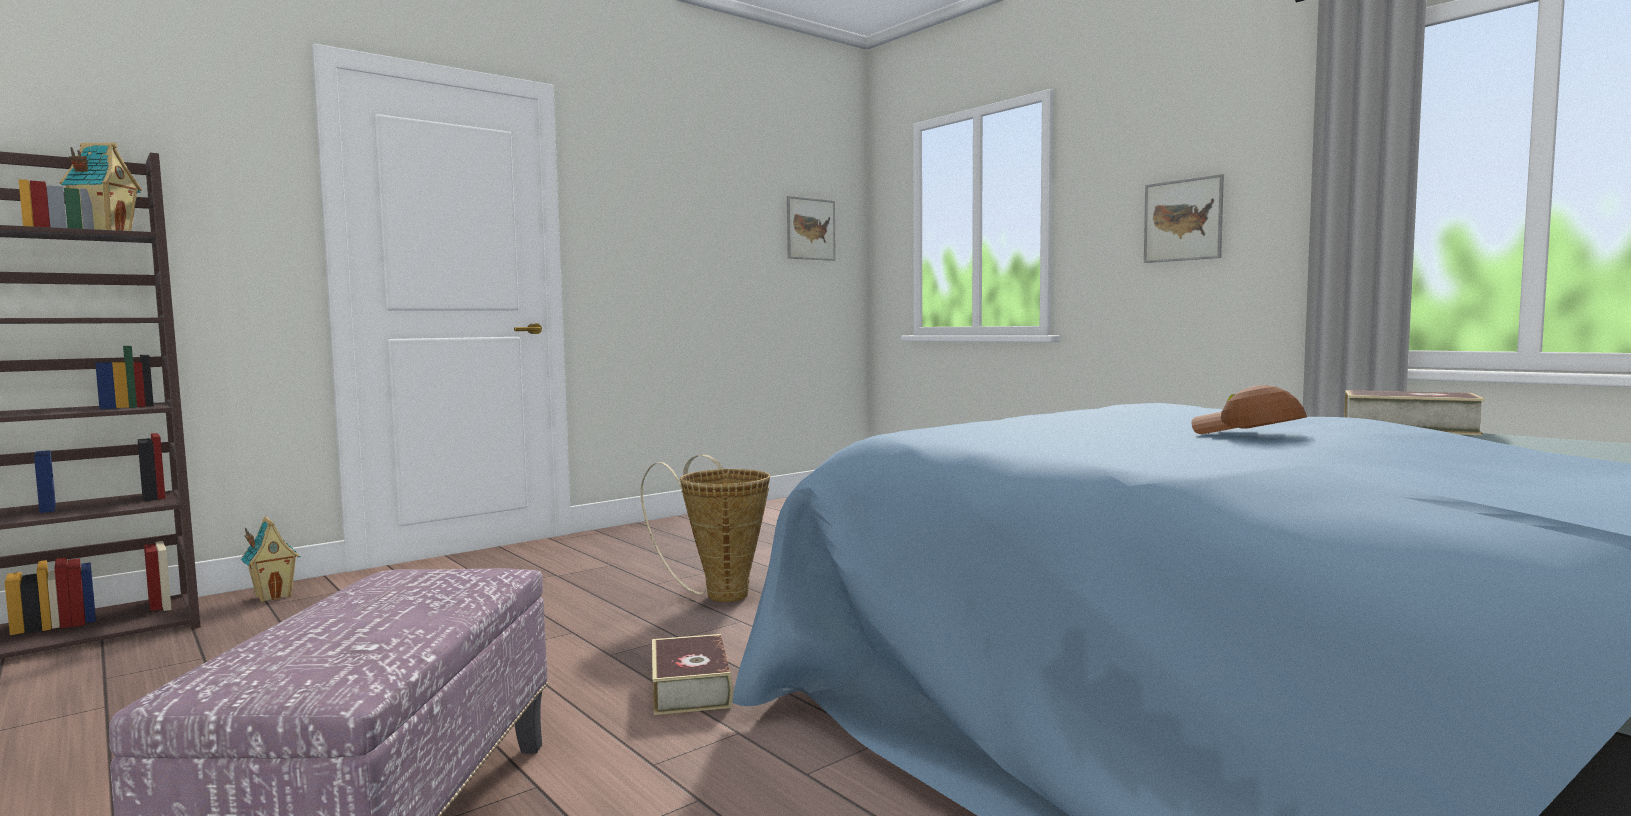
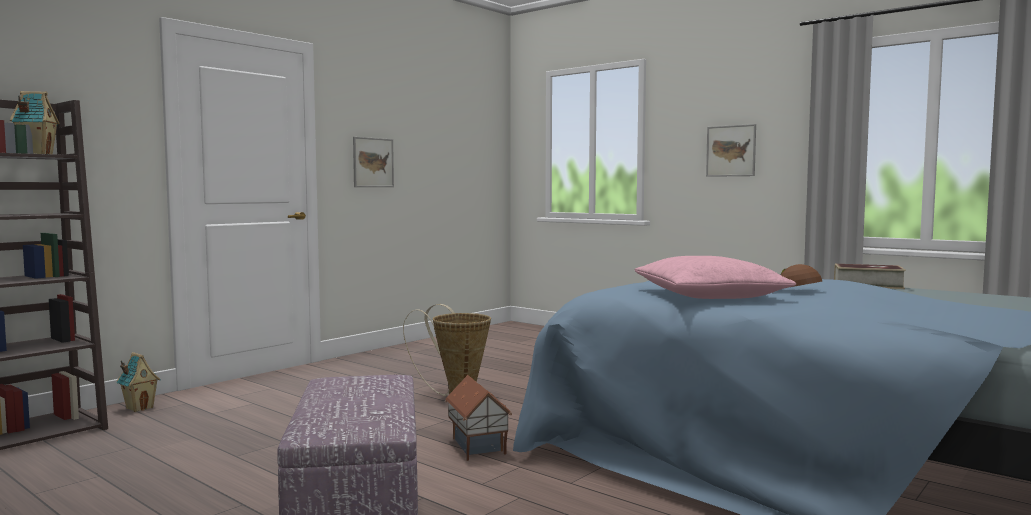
camera: 10 degrees left, 0 degrees up
book [652,634,733,715] -> toy house [445,375,512,461]
picture [787,196,836,261] -> picture moved to [353,137,394,187]
none -> pink pillow [634,256,796,299]

